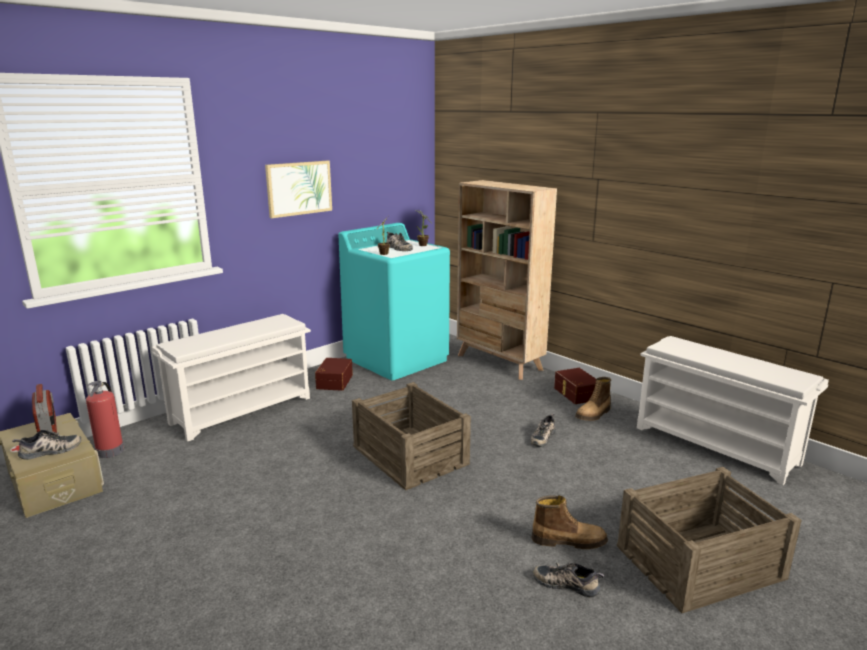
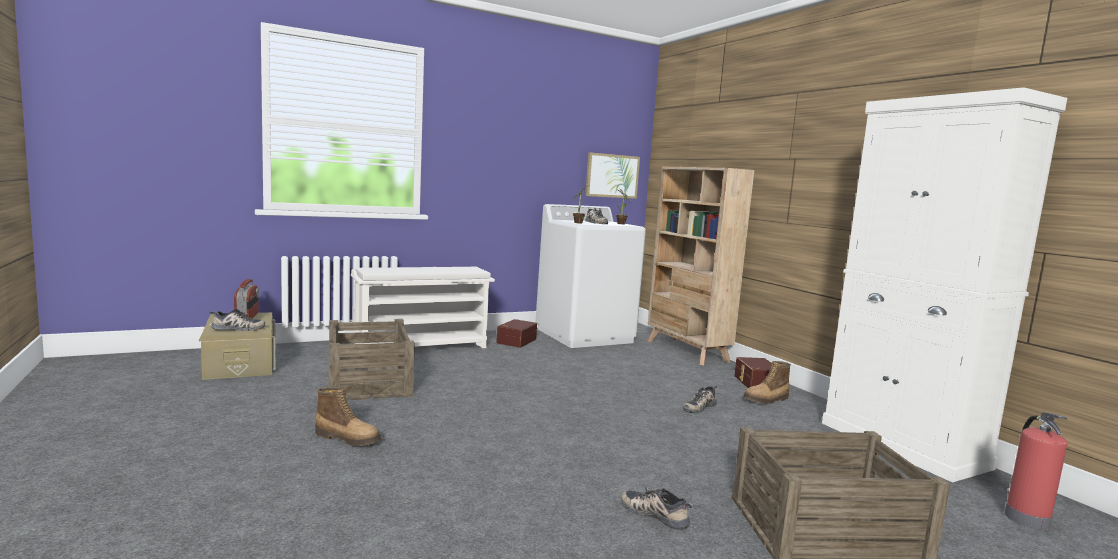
camera: 15 degrees right, 10 degrees down
fire extinguisher [86,381,124,458] -> fire extinguisher moved to [1005,412,1068,530]
picture [265,161,332,218] -> picture moved to [585,152,640,199]
turquoise washing machine [338,223,450,381] -> white washing machine [536,204,646,348]
crate [352,382,471,490] -> crate moved to [328,319,415,400]
boot [532,495,608,549] -> boot moved to [315,387,381,446]
white shoe rack [637,336,829,485] -> white cabinet [822,87,1067,483]

